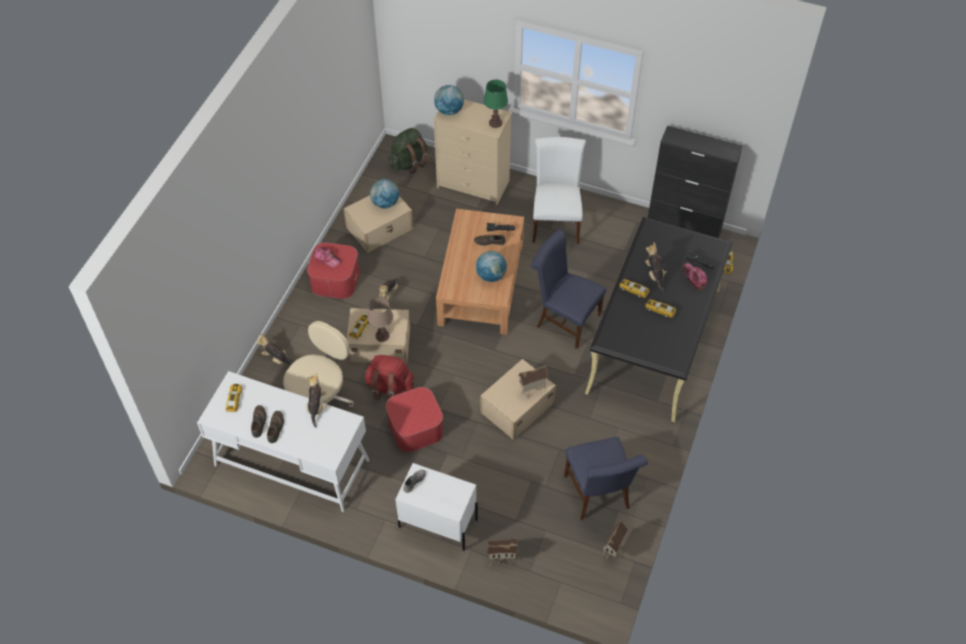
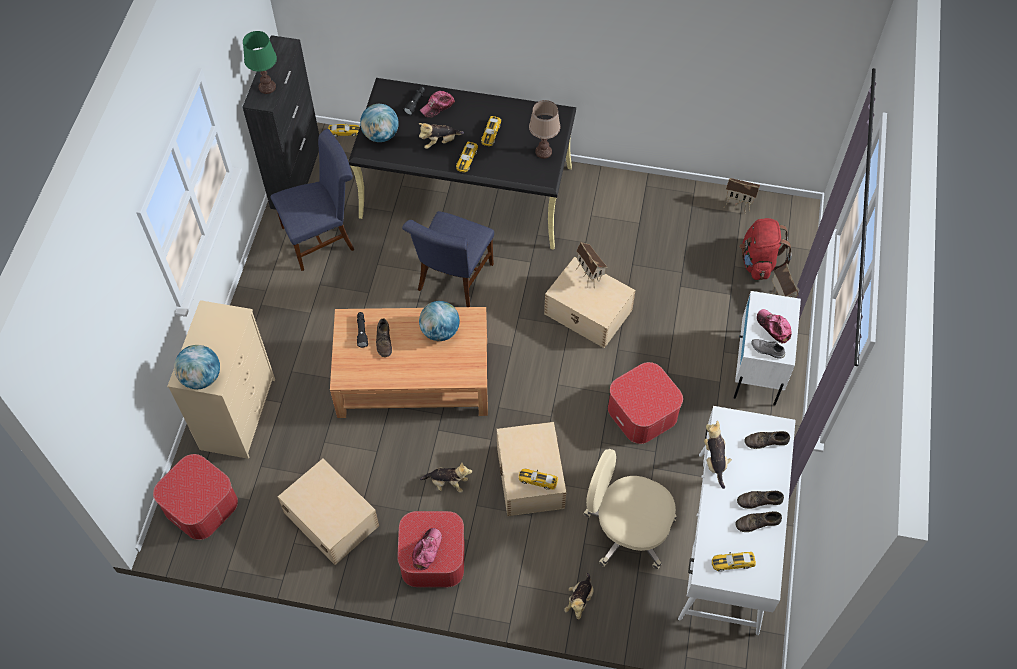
camera: 100 degrees left, 5 degrees up
plush toy [306,373,327,428] -> plush toy turned 90 degrees clockwise [704,421,732,489]
red backpack [364,355,414,400] -> red backpack moved to [739,218,792,280]
brown table lamp [367,297,393,342] -> brown table lamp moved to [529,100,560,159]
globe [370,179,399,208] -> globe moved to [360,104,399,142]
green backpack [389,128,428,174] -> ottoman [153,454,238,540]
green table lamp [484,80,508,128] -> green table lamp moved to [243,31,277,94]
white chair [533,137,586,244] -> none
blue chair [564,437,648,520] -> blue chair moved to [271,129,354,271]
none -> brown shoe [744,431,790,449]
none -> cap [757,309,792,344]

